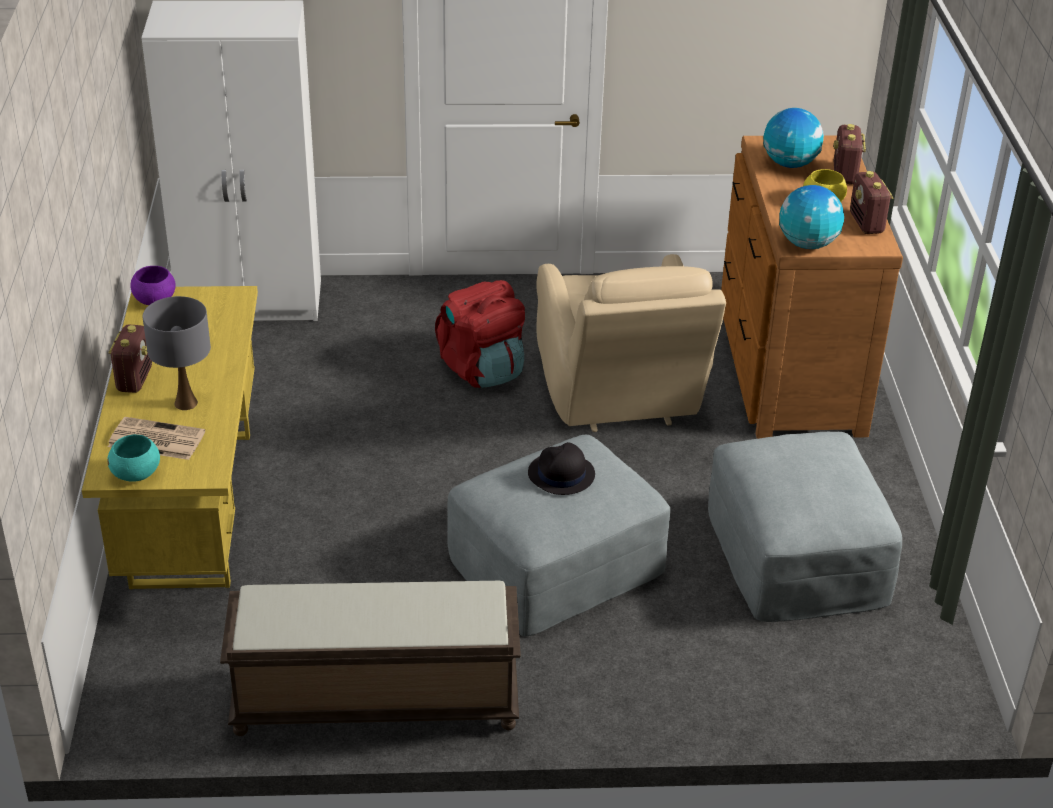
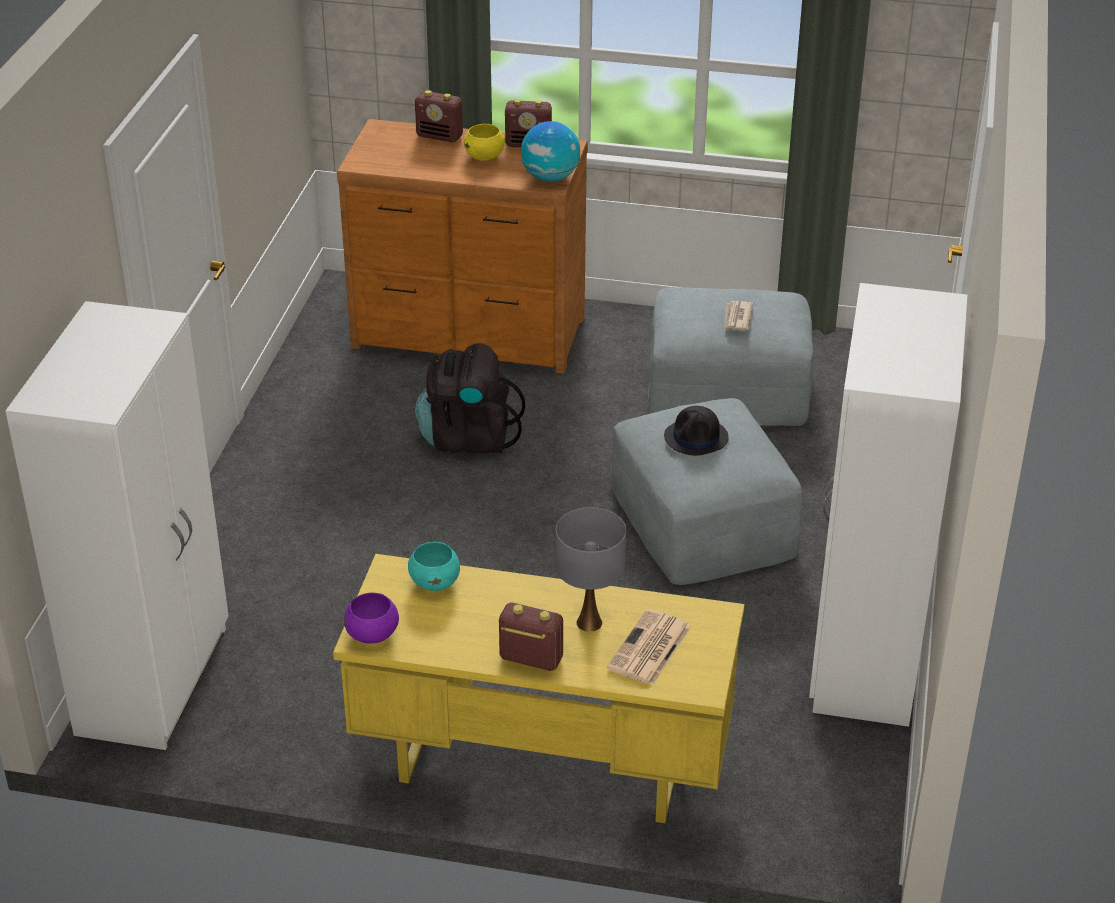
camera: 75 degrees left, 0 degrees up
turquoise bowl [108,435,160,482] -> turquoise bowl moved to [408,542,460,591]
brown bench [220,581,521,736] -> white wardrobe [809,283,968,727]
red backpack [435,280,525,388] -> none
beige armchair [536,254,726,432] -> black backpack [415,343,525,454]
globe [763,108,824,168] -> none
none -> newspaper [724,301,753,331]

